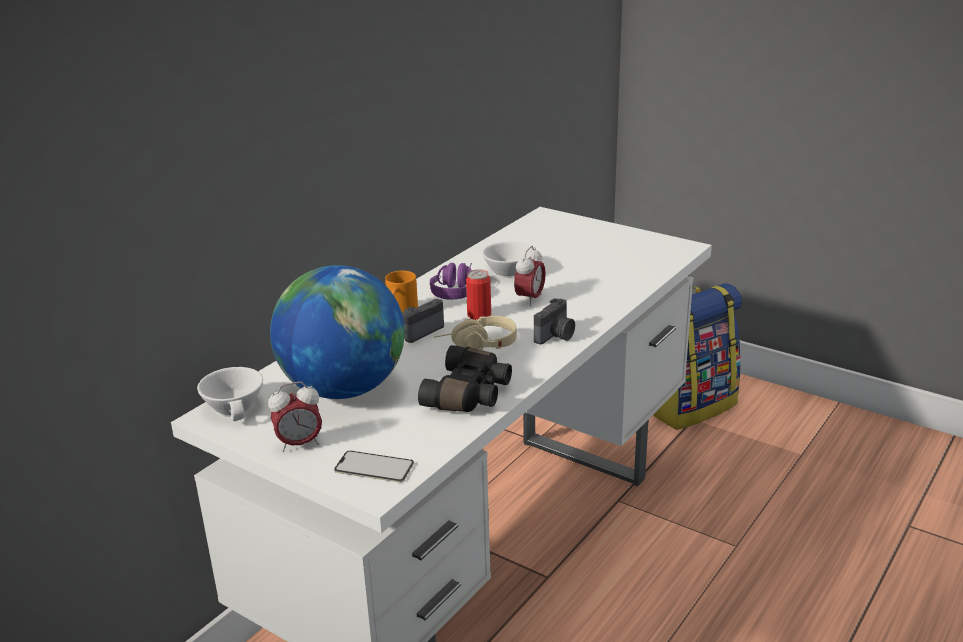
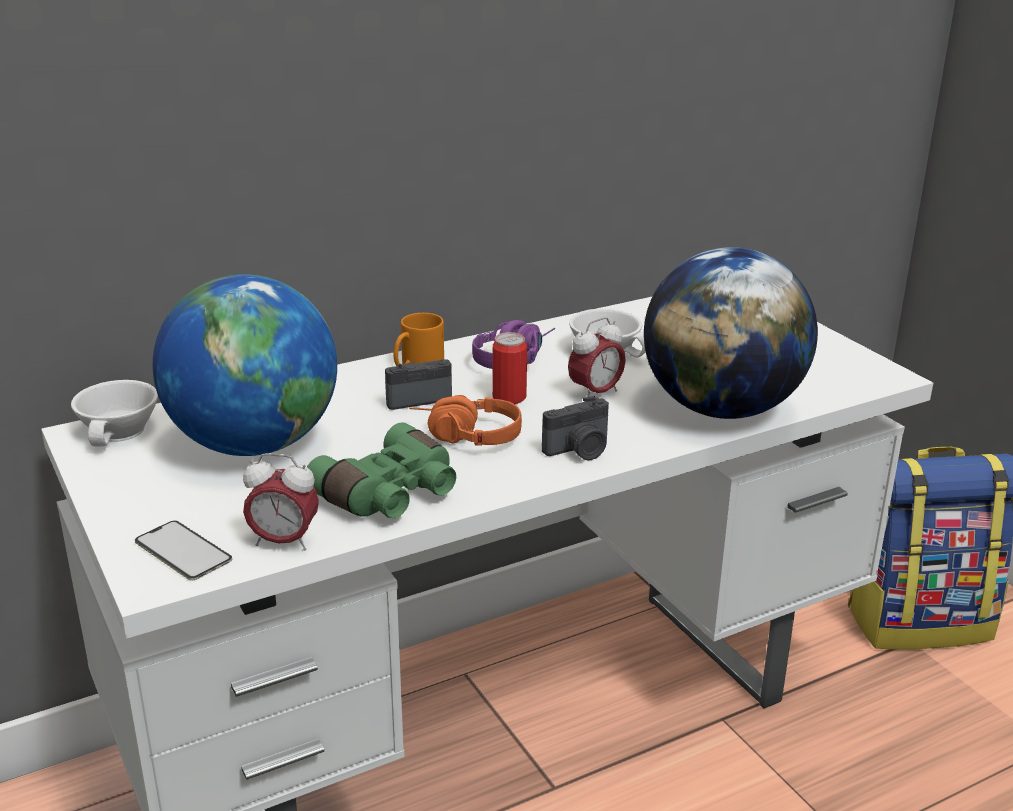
camera: 25 degrees right, 0 degrees up
alarm clock [268,382,322,452] -> alarm clock moved to [243,453,319,551]
black binoculars [418,345,512,412] -> green binoculars [307,422,456,518]
beige headphones [434,316,517,350] -> orange headphones [409,395,522,446]
none -> globe [644,247,818,419]

